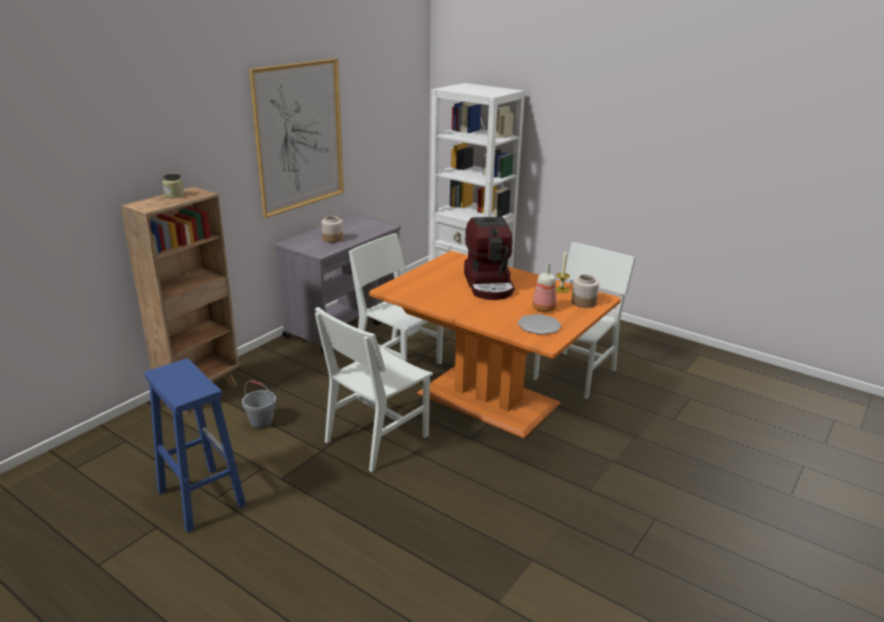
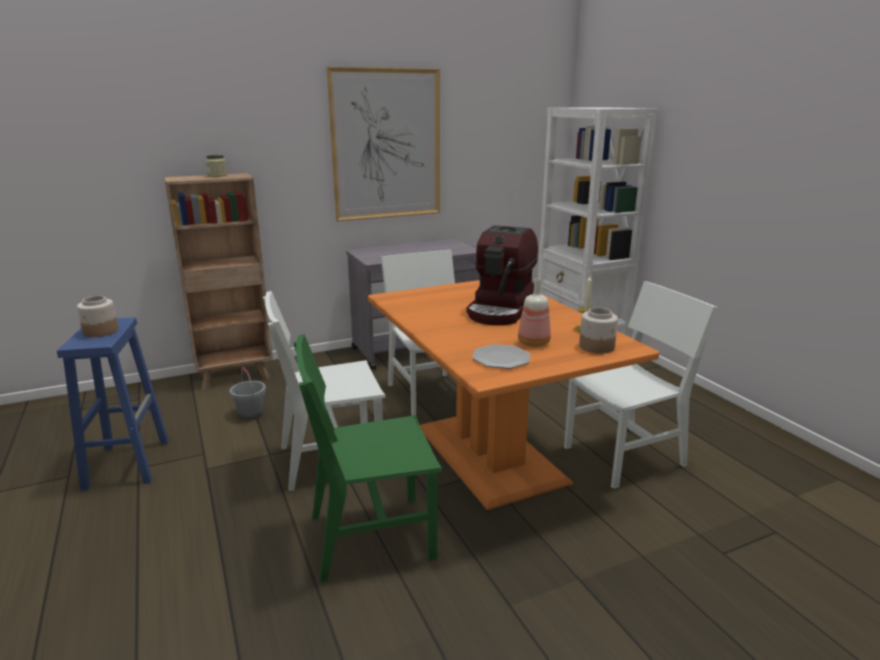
camera: 30 degrees right, 5 degrees down
jar [321,216,343,243] -> jar moved to [77,296,118,337]
none -> green chair [293,334,442,582]

